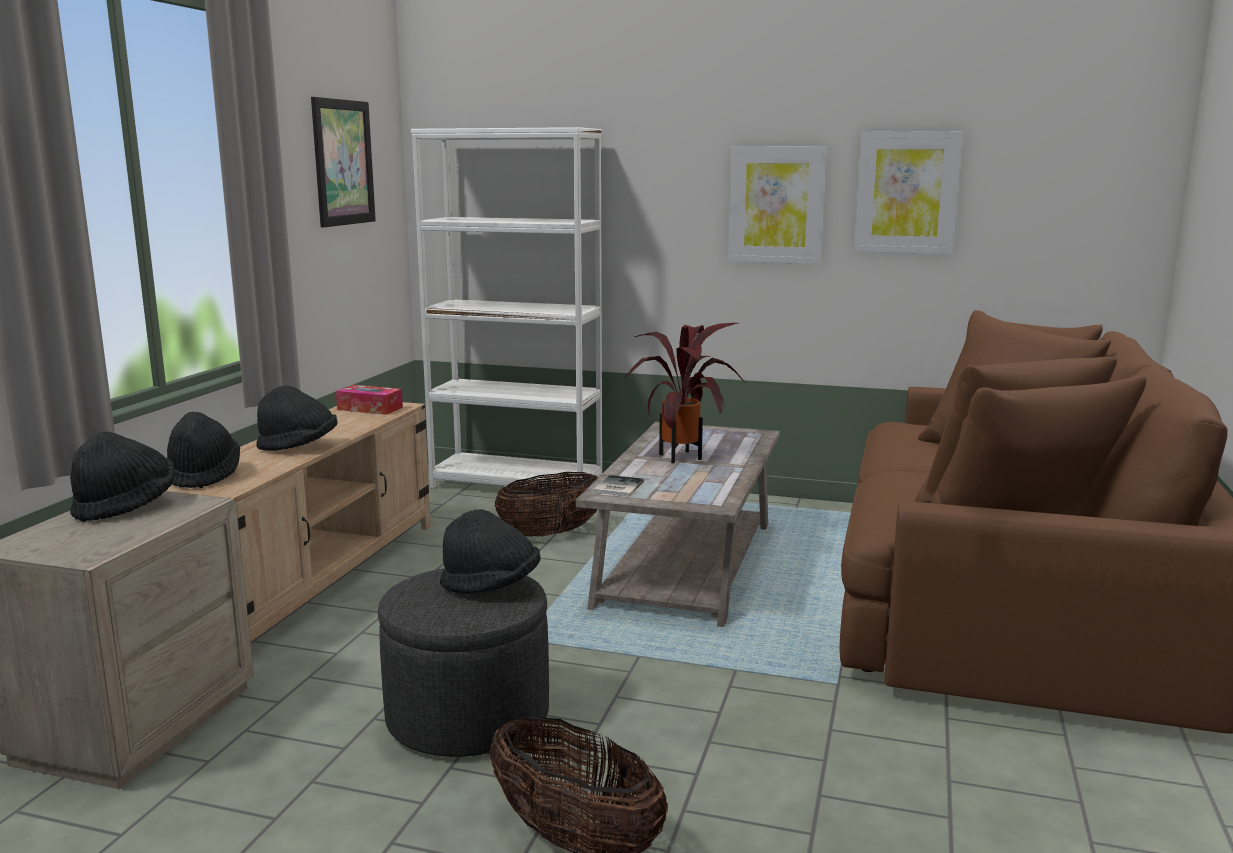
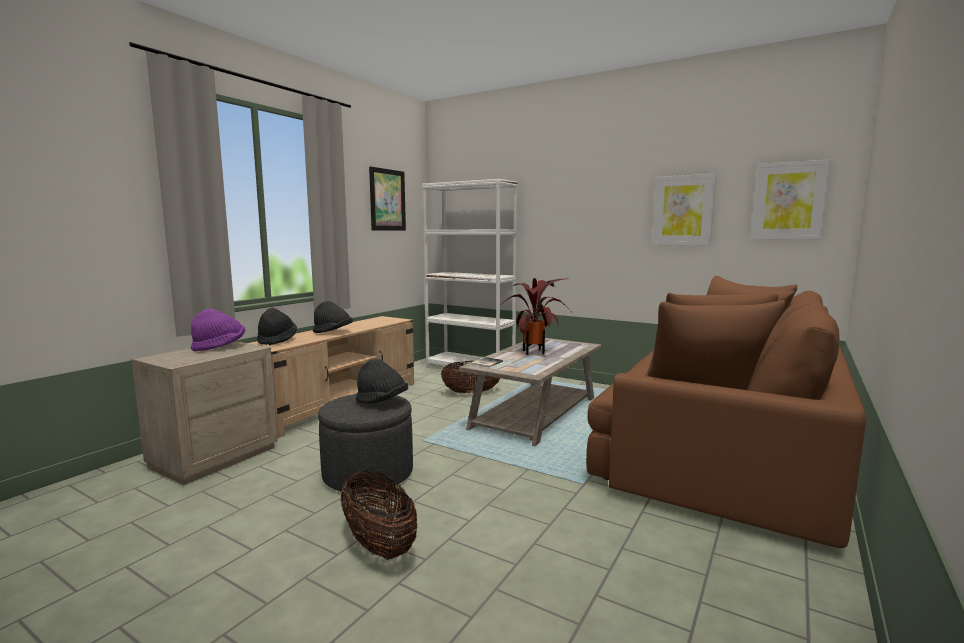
camera: 15 degrees right, 5 degrees down
black hat [70,431,175,522] -> purple hat [191,309,245,351]
tissue box [336,385,403,415] -> none
picture [728,146,827,264] -> picture moved to [751,159,831,240]

